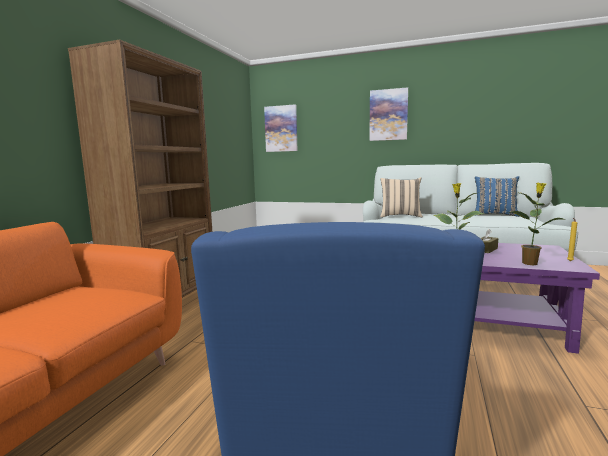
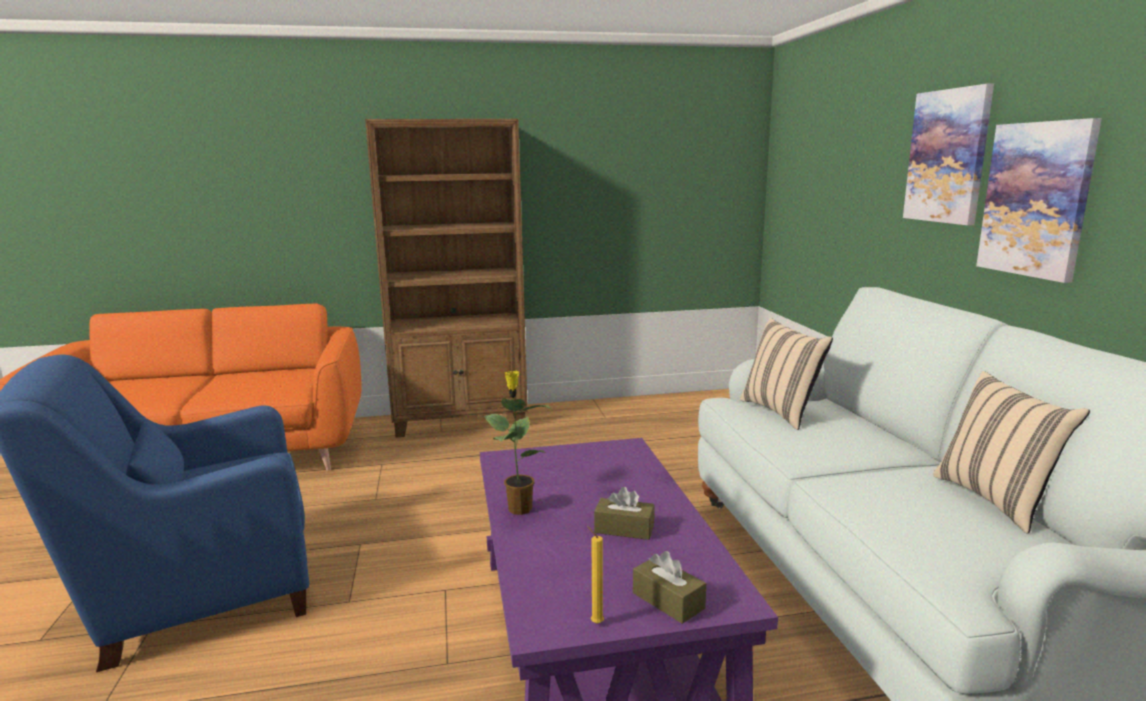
camera: 60 degrees right, 5 degrees up
picture [264,104,297,152] -> picture moved to [976,118,1102,283]
blue pillow [474,176,520,217] -> beige pillow [933,371,1090,534]
potted plant [508,183,566,265] -> none
none -> brown tissue box [633,551,706,624]

